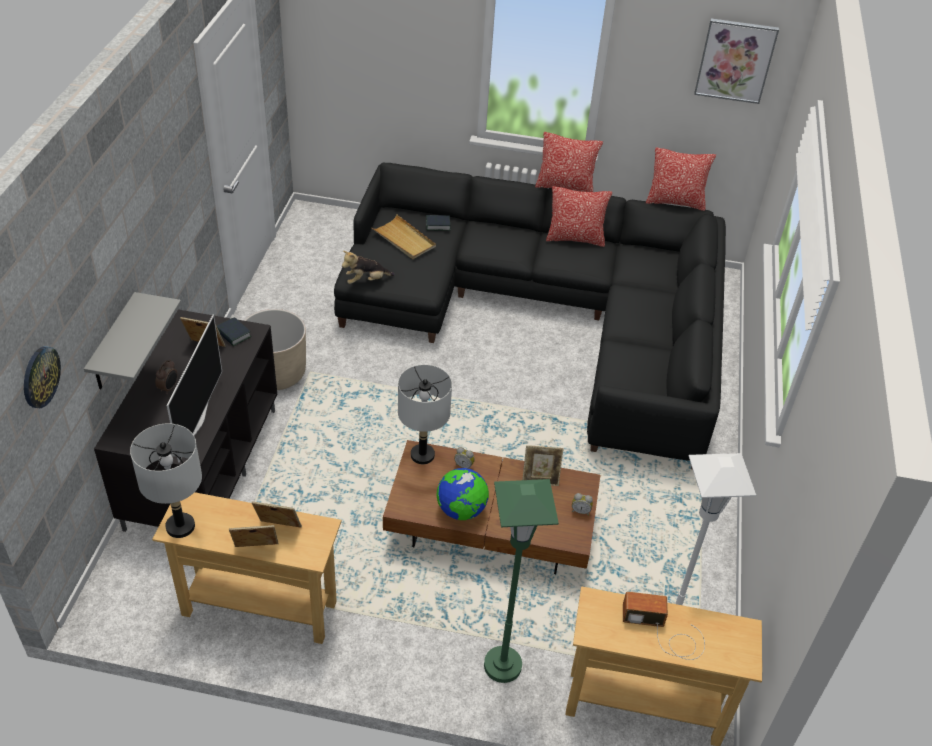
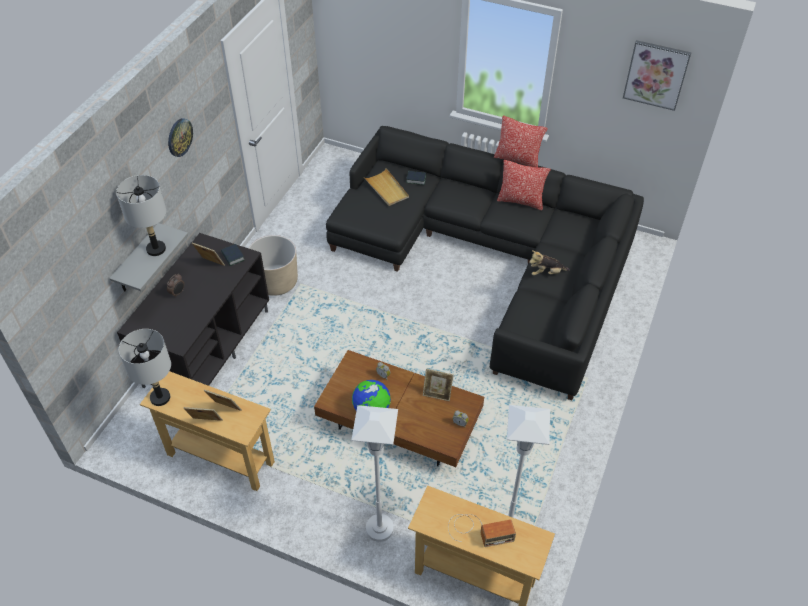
camera: 15 degrees right, 5 degrees up
wall clock [24,346,61,408] -> wall clock moved to [168,118,193,157]
television [167,315,222,463] -> none
plush toy [342,251,395,284] -> plush toy moved to [529,250,570,275]
grey table lamp [398,365,452,464] -> grey table lamp moved to [116,175,166,256]
green floor lamp [484,479,559,683] -> white floor lamp [351,405,398,542]
radio [623,592,705,660] -> radio turned 150 degrees clockwise [448,514,516,547]
pillow [646,147,716,211] -> none

